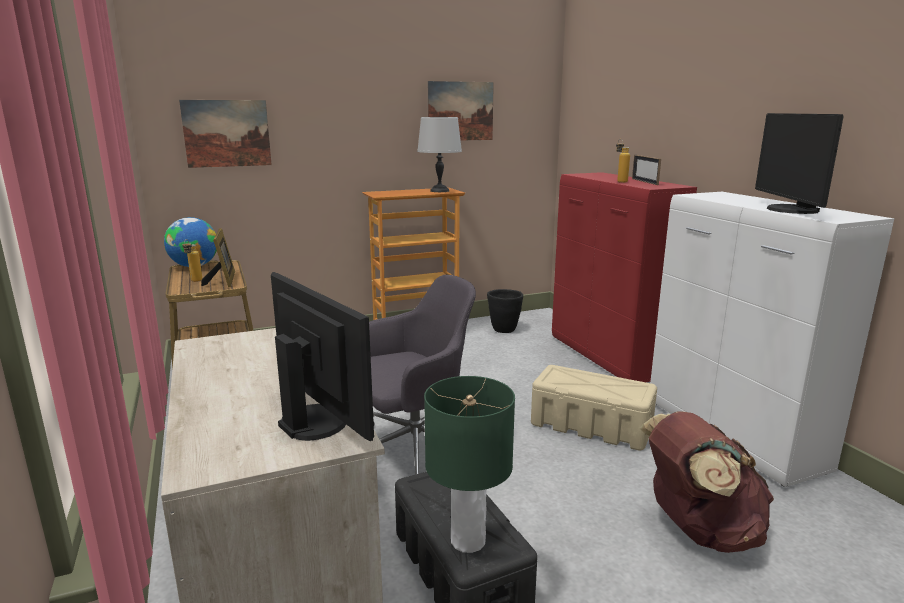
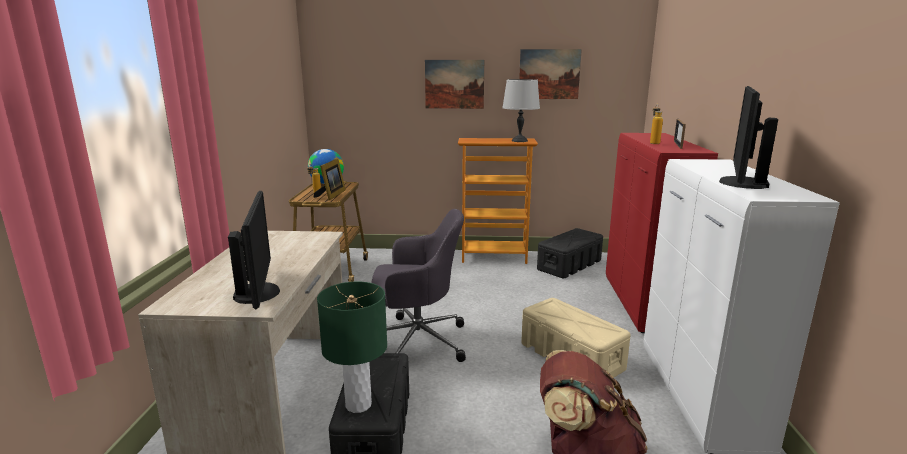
camera: 25 degrees right, 0 degrees up
picture [179,100,272,168] -> picture moved to [425,60,485,109]
black planter [487,289,523,333] -> black storage box [537,228,603,278]

